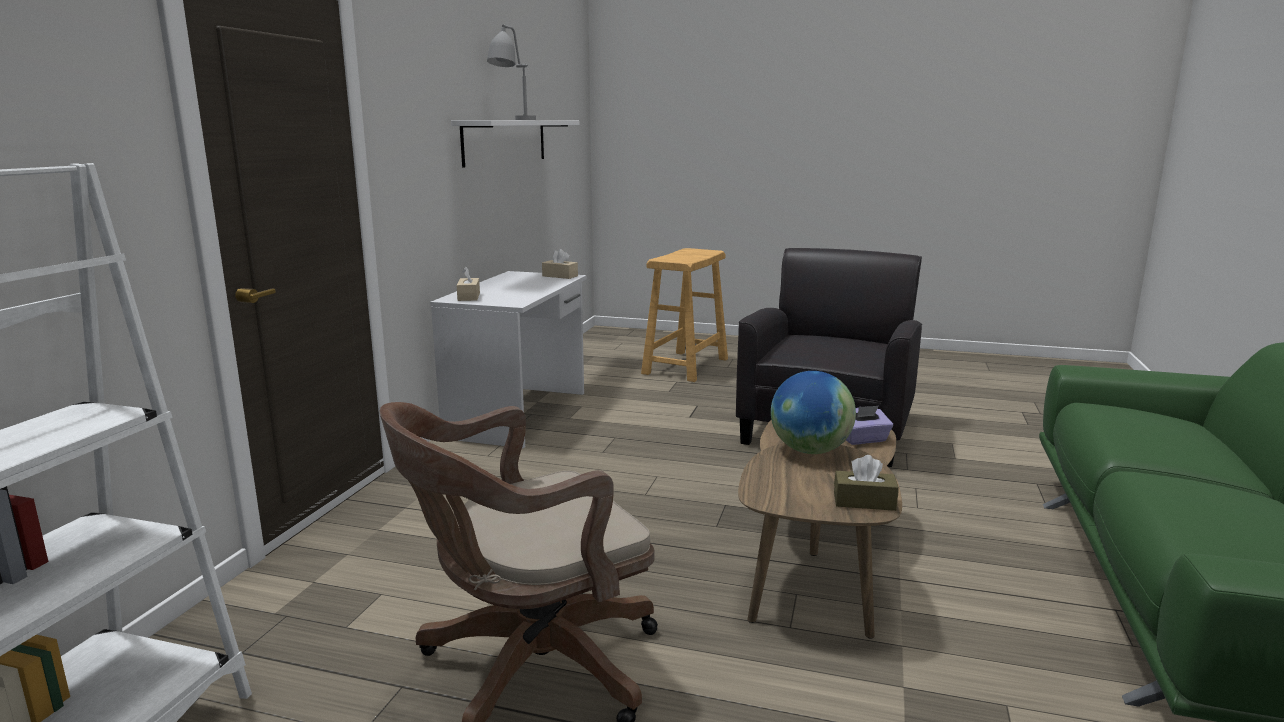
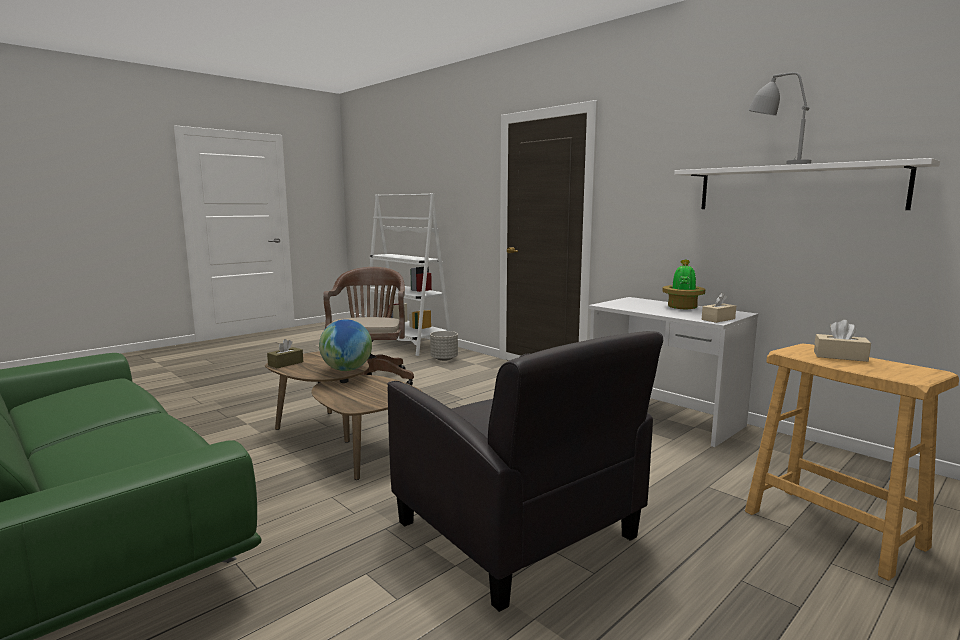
camera: 120 degrees right, 5 degrees down
beige tissue box [457,266,480,301] -> beige tissue box moved to [814,320,871,362]
purple tissue box [846,405,893,445] -> none
none -> grey planter [430,331,458,361]
none -> potted plant [662,259,705,309]

